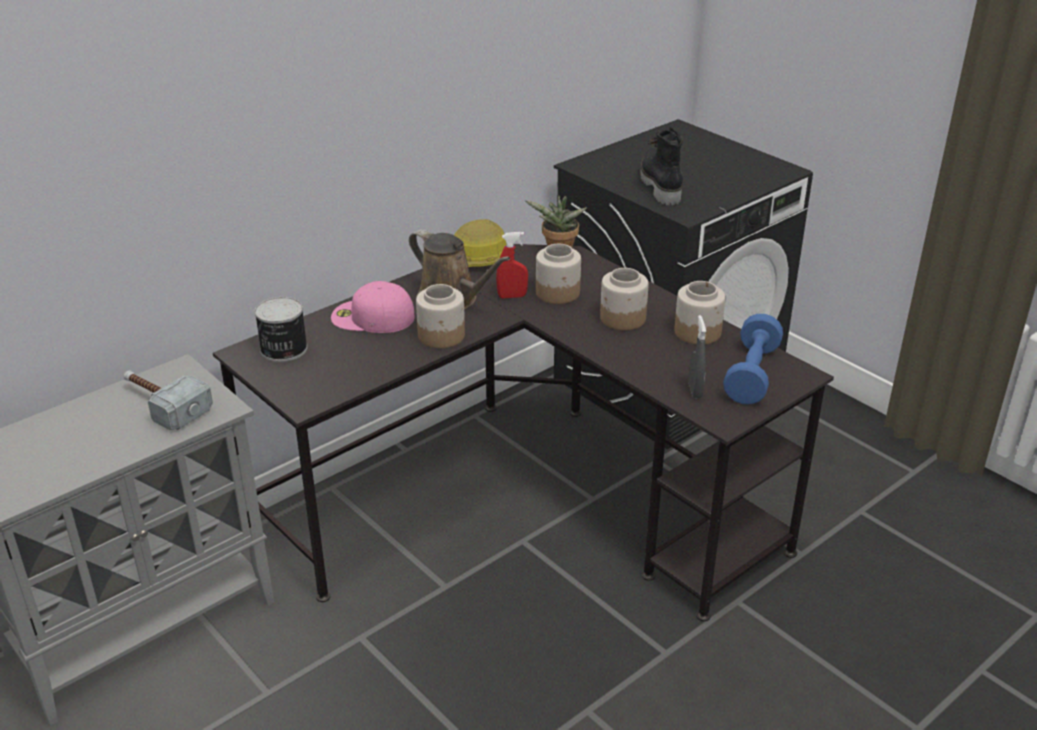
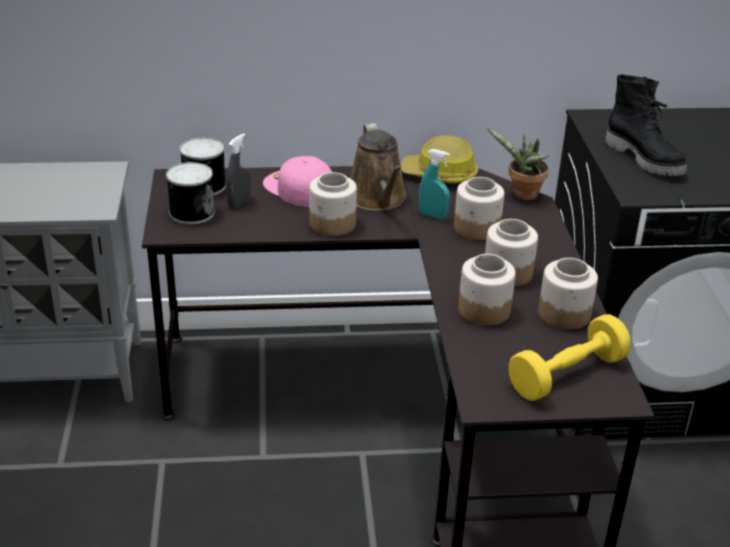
camera: 35 degrees right, 0 degrees up
hammer [124,370,213,430] -> none
red spray bottle [496,232,528,298] -> turquoise spray bottle [419,149,450,219]
black boot [640,127,683,205] -> black boot turned 120 degrees clockwise [605,74,687,176]
grey spray bottle [689,315,706,398] -> grey spray bottle moved to [226,133,250,208]
blue dumbbell [723,314,783,404] -> yellow dumbbell [509,314,631,401]
none -> can [166,162,215,224]
none -> jar [458,254,516,326]

